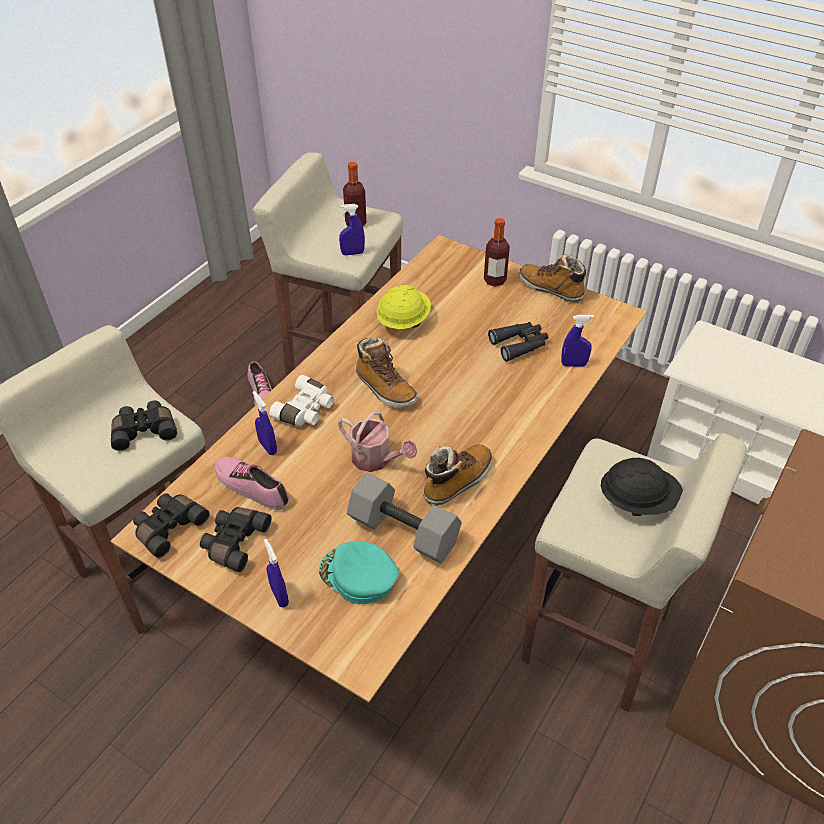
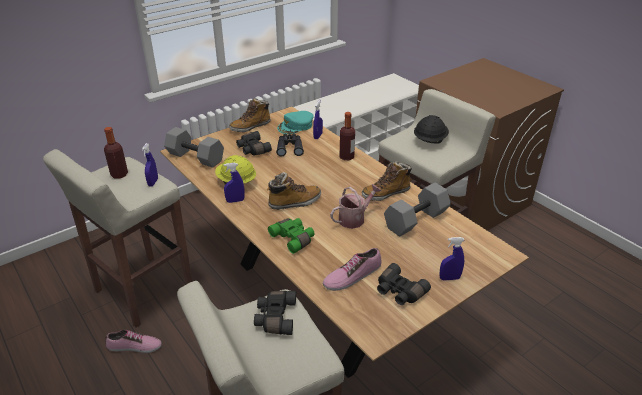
camera: 70 degrees left, 10 degrees down
black binoculars [133,493,209,558] -> black binoculars moved to [236,131,272,156]
blue spray bottle [252,391,277,455] -> blue spray bottle moved to [224,163,245,203]
white binoculars [269,375,334,426] -> green binoculars [268,218,315,254]
turquoise cap [319,541,399,604] -> turquoise cap moved to [277,111,314,134]
boot [423,445,492,506] -> boot turned 90 degrees counterclockwise [362,161,412,201]
bottle [484,218,510,287] -> bottle moved to [340,112,355,160]
none -> grey dumbbell [164,127,224,168]

